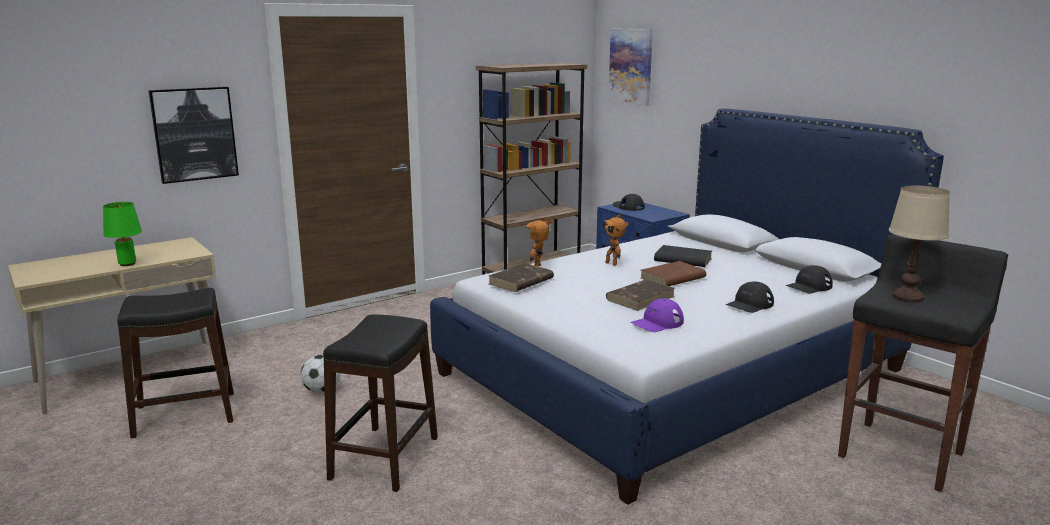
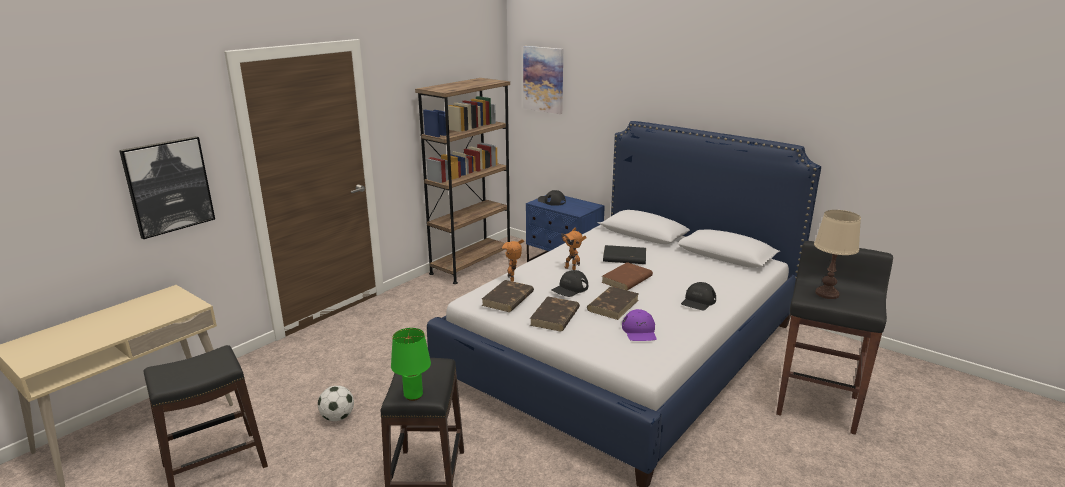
camera: 15 degrees left, 5 degrees up
green table lamp [103,202,142,266] -> green table lamp moved to [391,328,431,401]
purple cap [631,299,684,332] -> purple cap turned 45 degrees counterclockwise [622,309,657,341]
black cap [785,265,833,294] -> black cap moved to [552,270,588,297]
none -> brown book [530,296,580,332]

